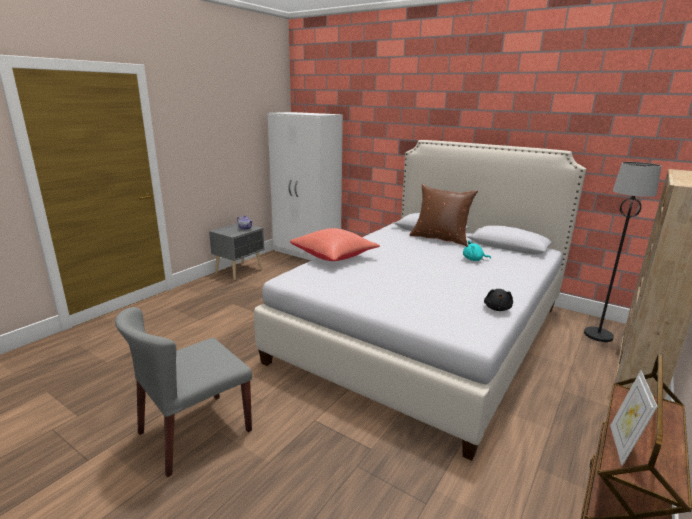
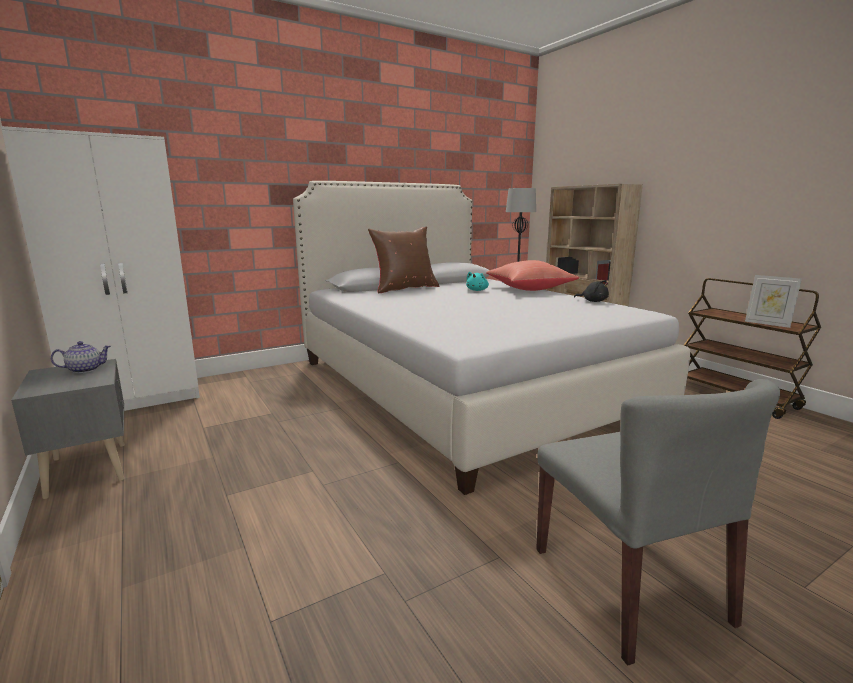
camera: 65 degrees left, 5 degrees down
red pillow [290,228,380,261] -> red pillow moved to [486,260,579,291]

